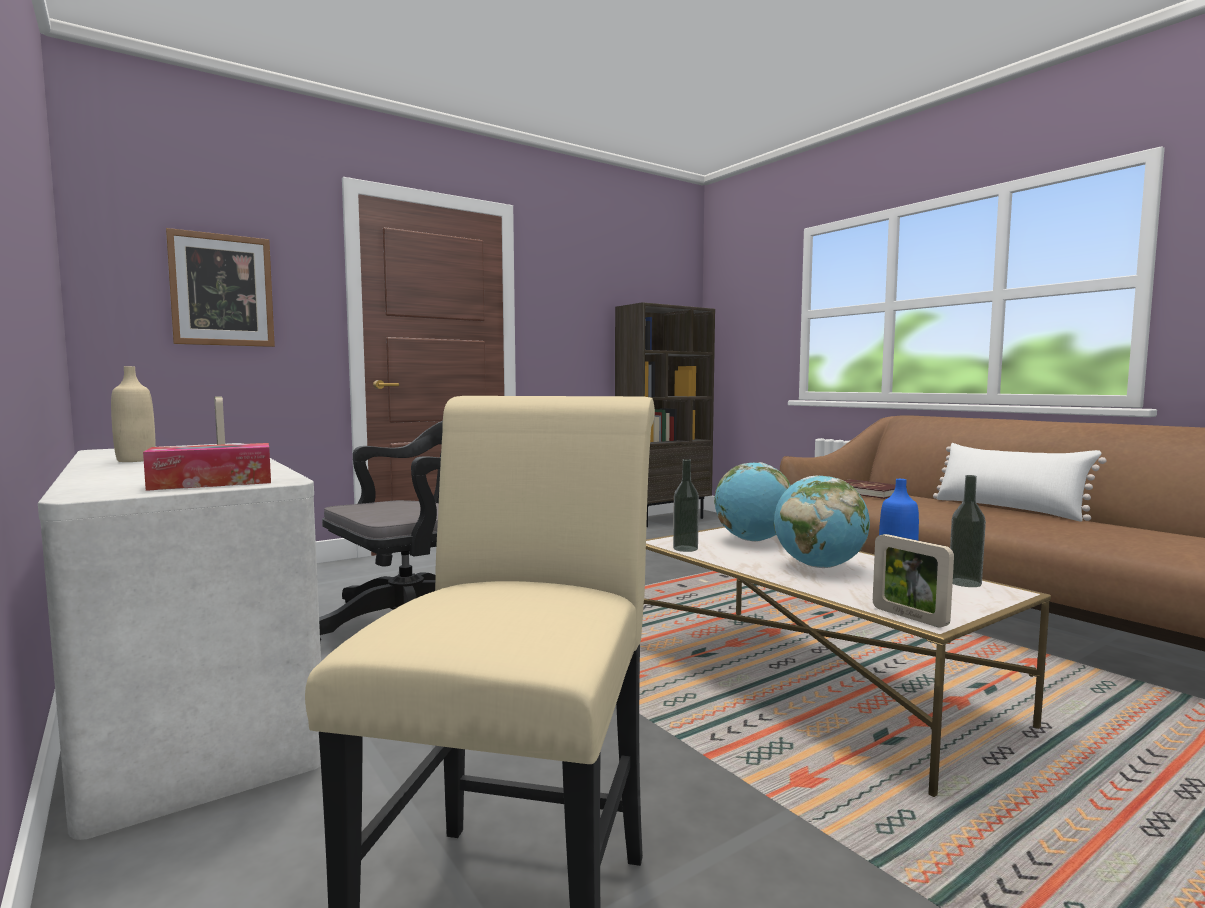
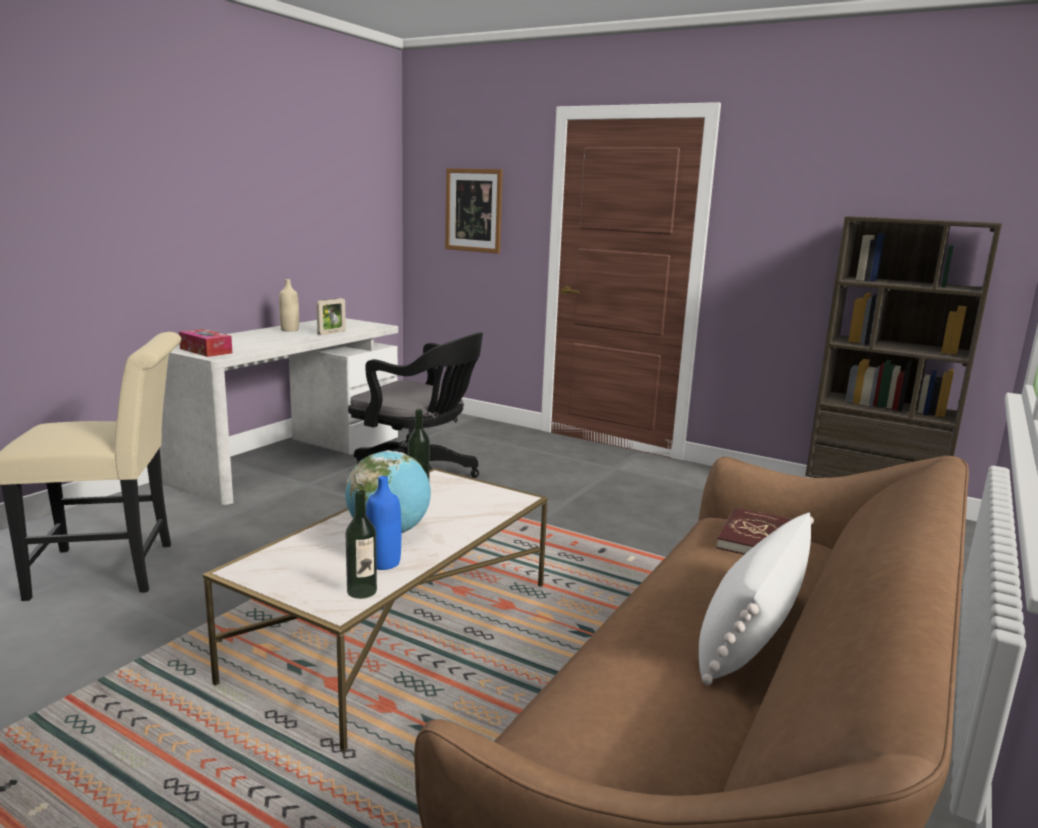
camera: 65 degrees right, 10 degrees up
globe [714,462,791,542] -> none
picture frame [873,534,954,628] -> none

